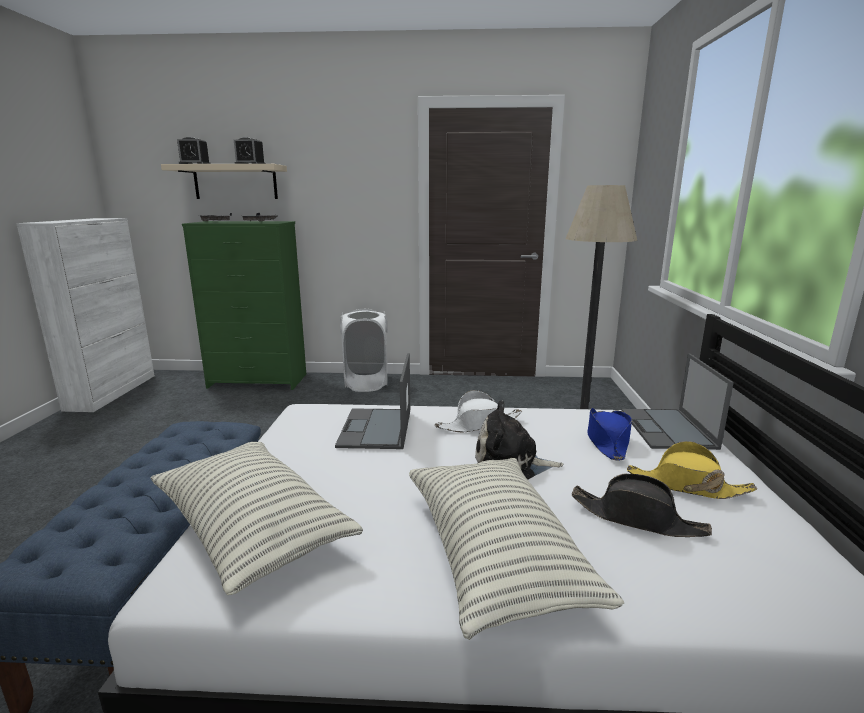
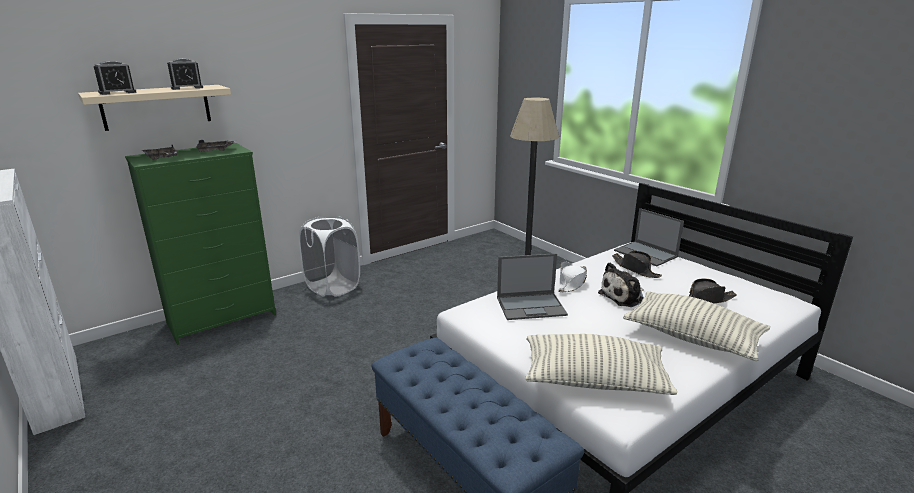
camera: 40 degrees left, 5 degrees up
laptop [335,353,410,449] -> laptop turned 60 degrees counterclockwise [497,253,568,320]
blue hat [587,408,632,461] -> black hat [612,251,662,278]
yellow hat [627,441,757,499] -> none

